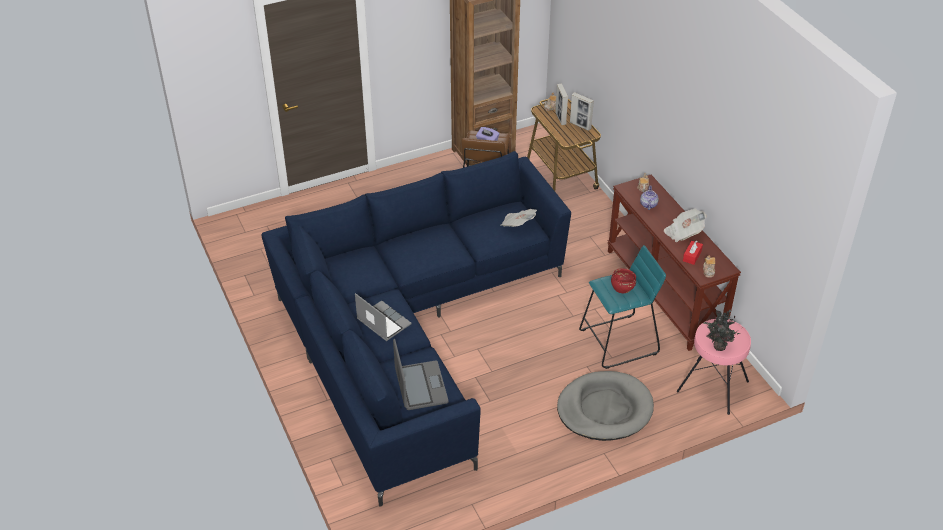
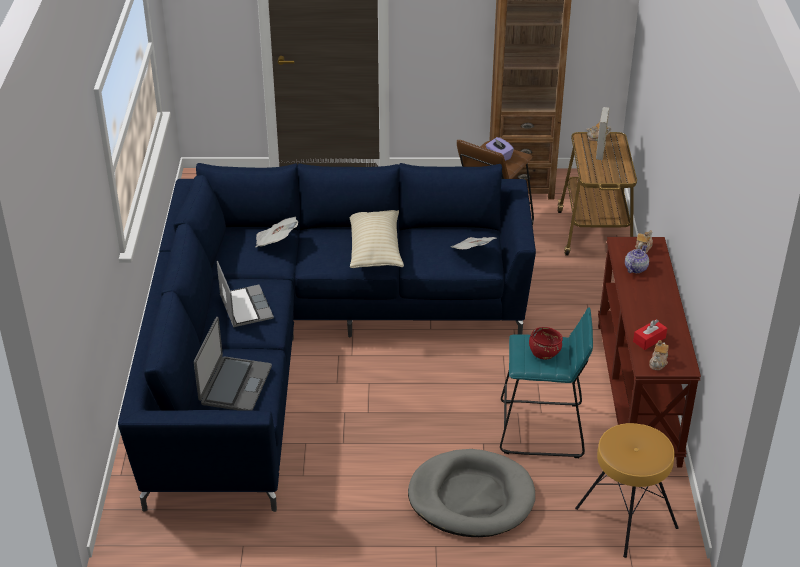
camera: 25 degrees right, 5 degrees down
picture frame [570,92,594,131] -> none
newspaper [664,209,707,242] -> newspaper moved to [256,217,298,247]
pink stool [677,319,751,415] -> brown stool [575,423,679,558]
potted plant [703,309,740,351] -> none
none -> beige pillow [350,210,404,268]

